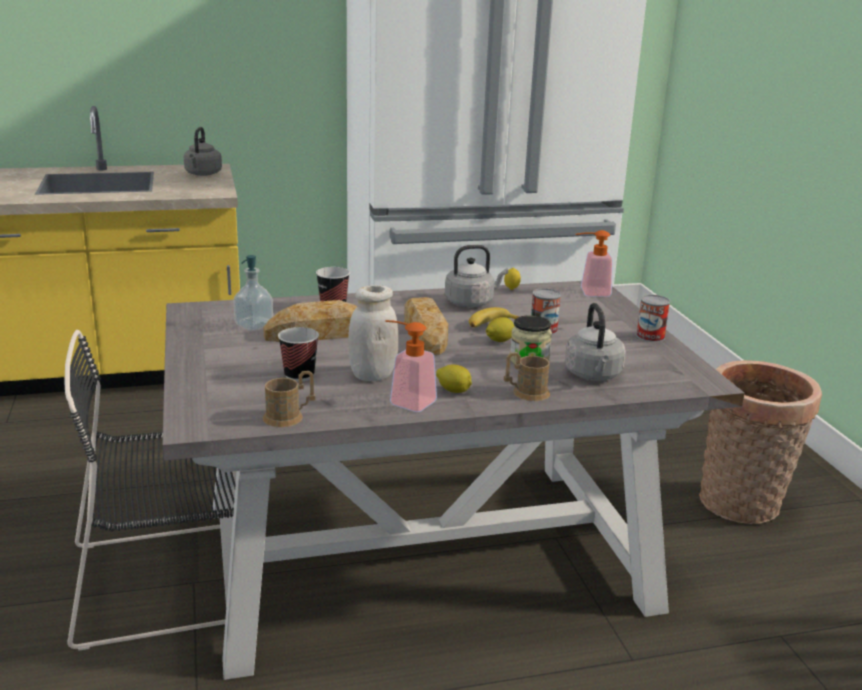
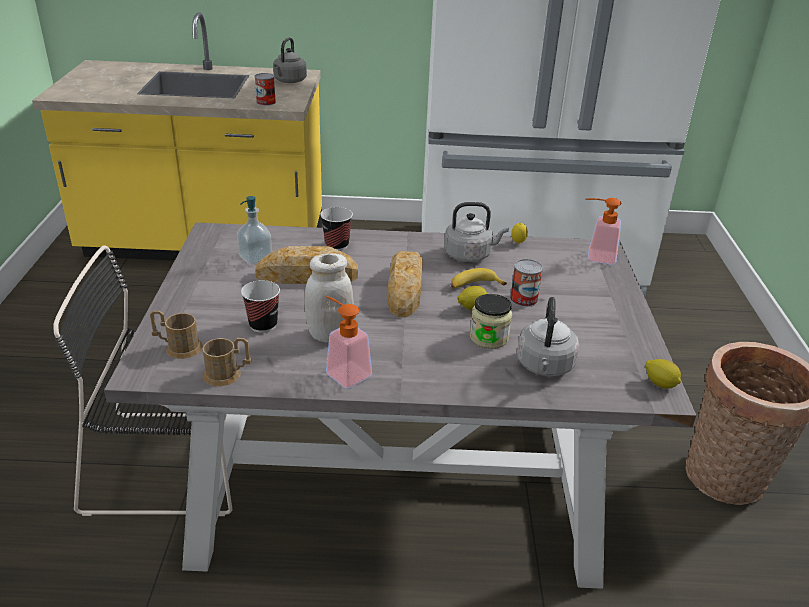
camera: 15 degrees right, 10 degrees up
lemon [436,365,472,393] -> lemon moved to [645,359,681,389]
brown mug [504,352,550,401] -> brown mug moved to [150,311,203,359]
can [636,295,670,342] -> can moved to [254,73,276,106]

